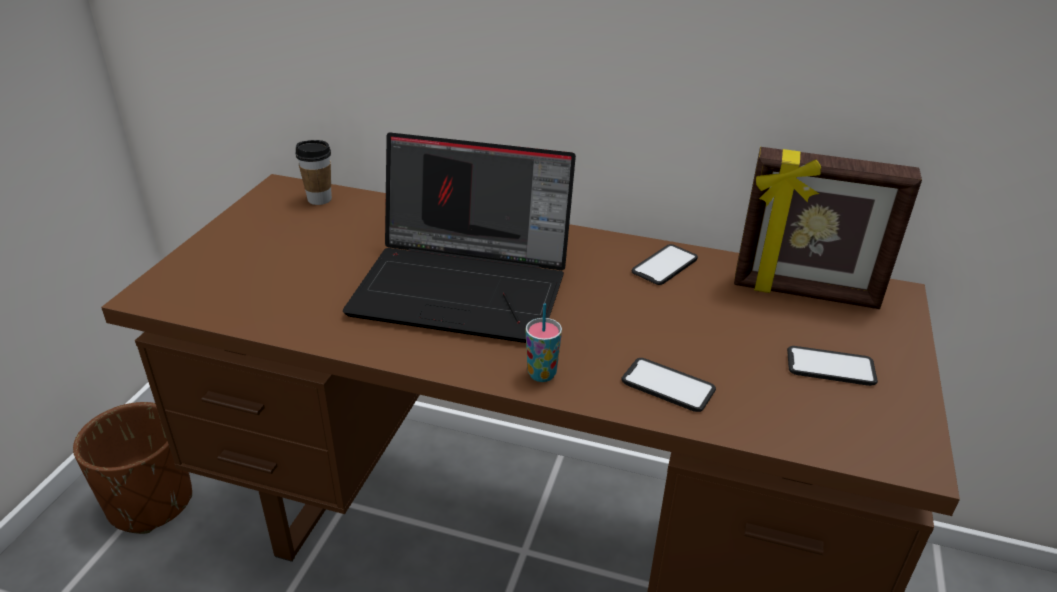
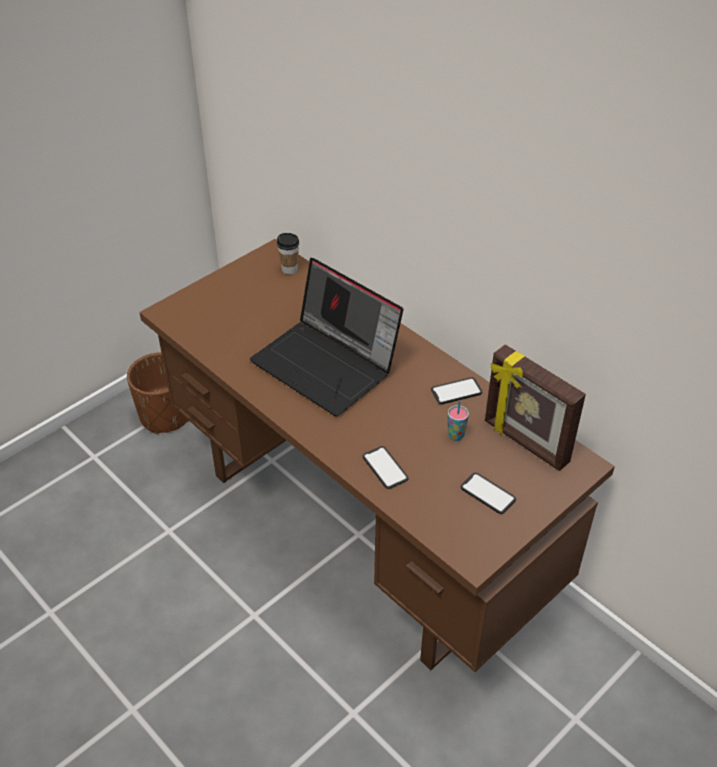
camera: 30 degrees right, 10 degrees up
cup [525,303,562,382] -> cup moved to [448,400,469,441]

